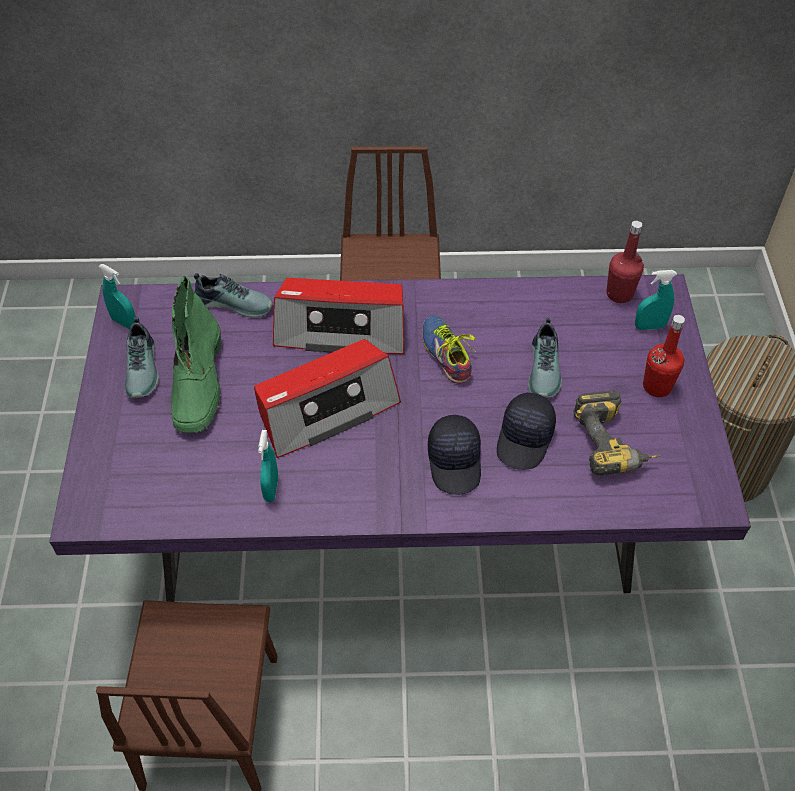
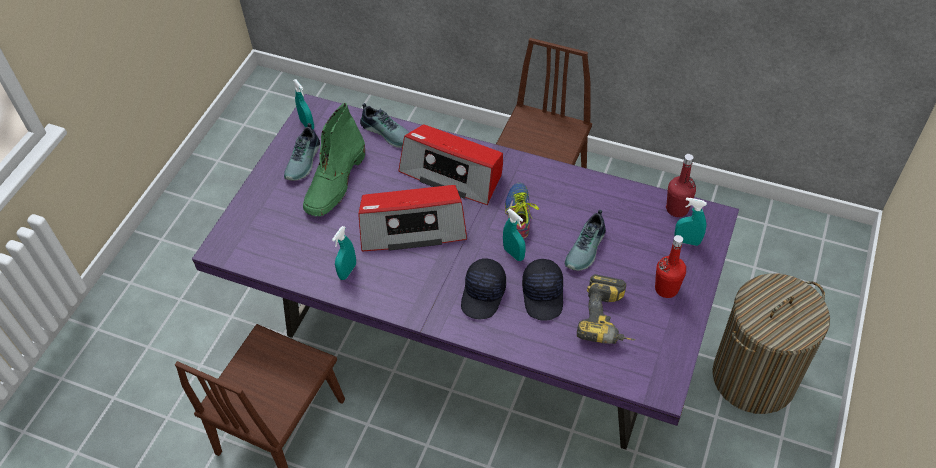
camera: 25 degrees right, 0 degrees up
black cap [497,392,556,470] -> black cap turned 45 degrees counterclockwise [522,259,563,321]
none -> turquoise spray bottle [503,209,526,261]

